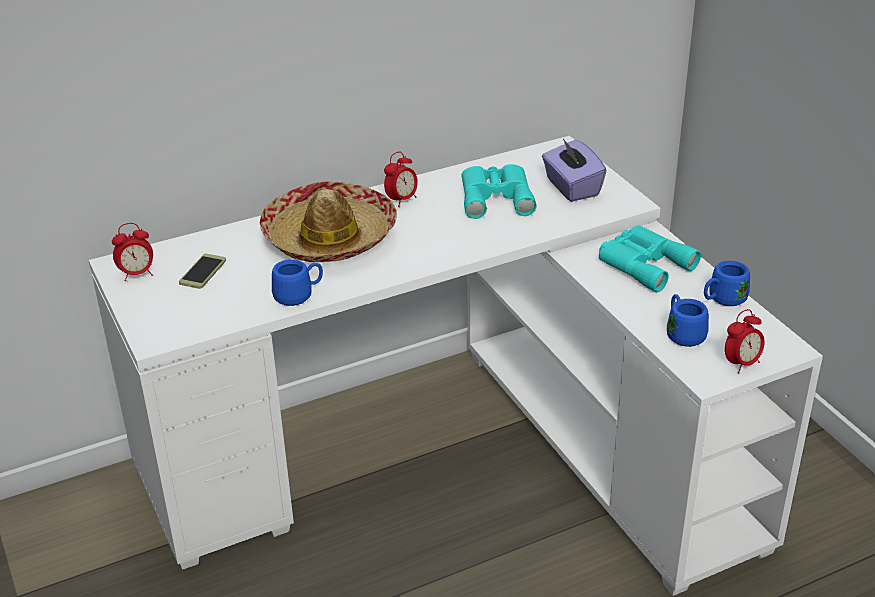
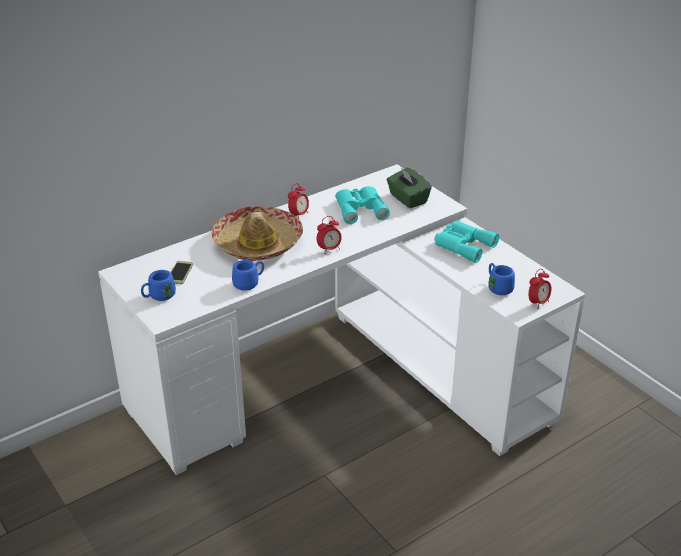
camera: 10 degrees left, 0 degrees up
alarm clock [112,223,153,282] -> alarm clock moved to [316,216,342,253]
purple tissue box [542,138,607,202] -> green tissue box [387,167,432,208]
blue mug [704,261,750,306] -> blue mug moved to [141,270,176,301]

